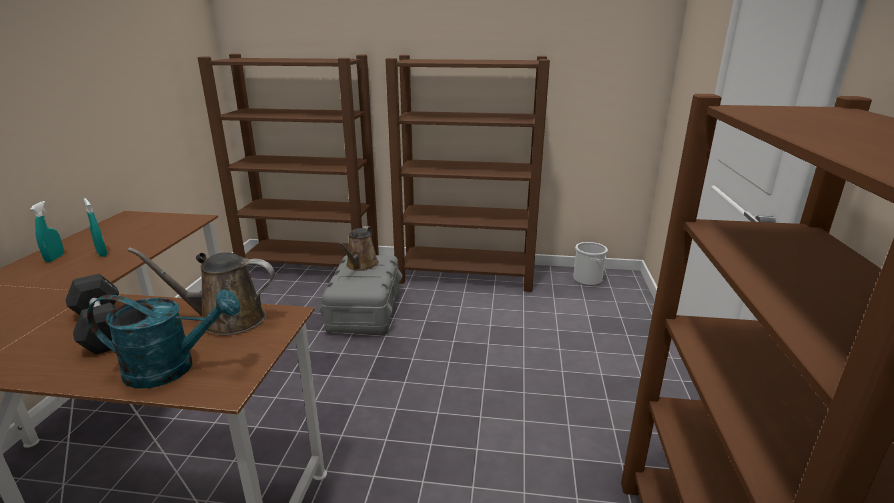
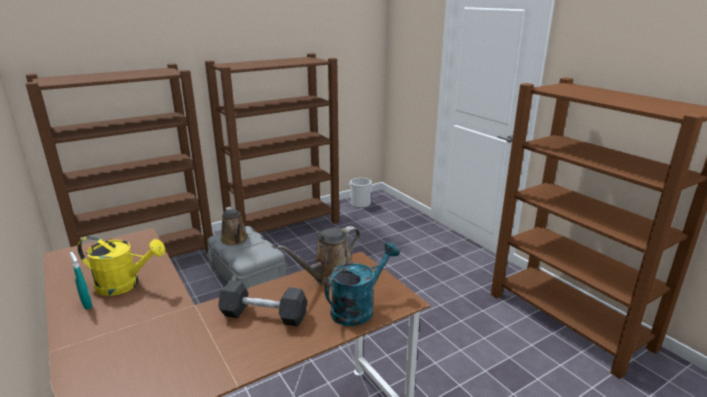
camera: 40 degrees left, 0 degrees up
turquoise spray bottle [84,198,108,257] -> yellow watering can [77,236,165,296]

